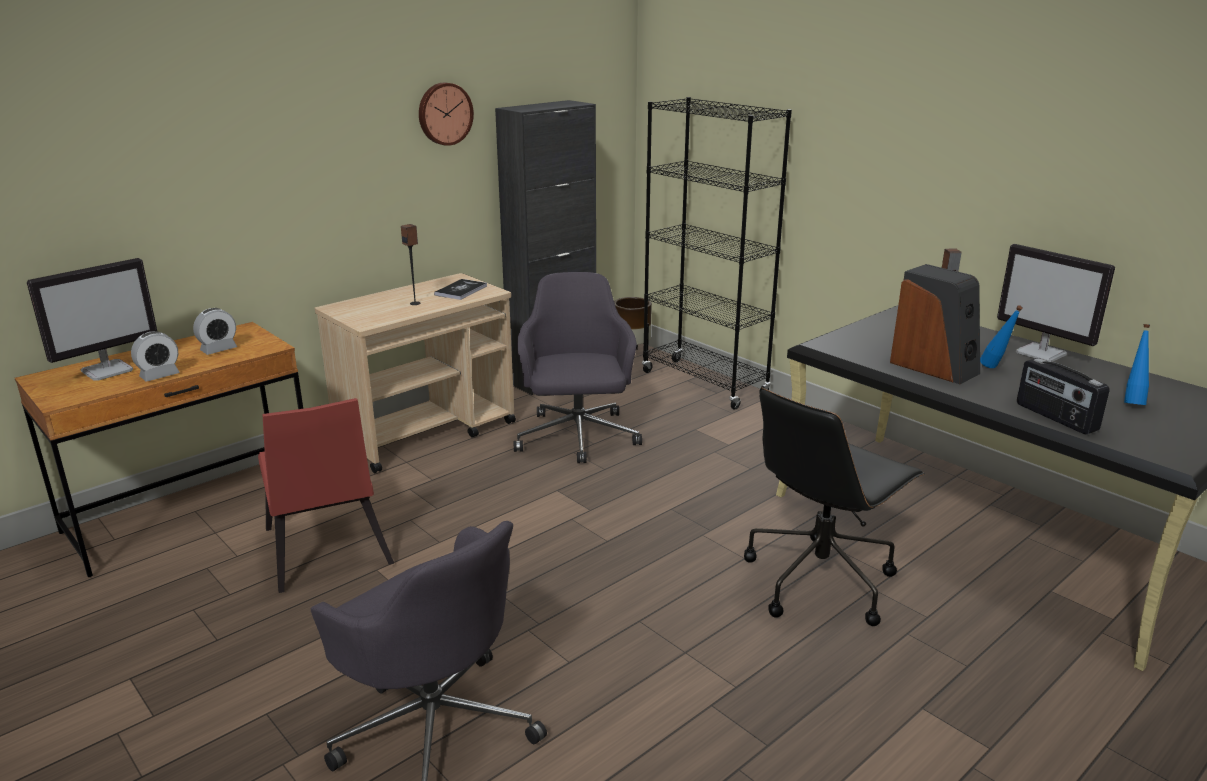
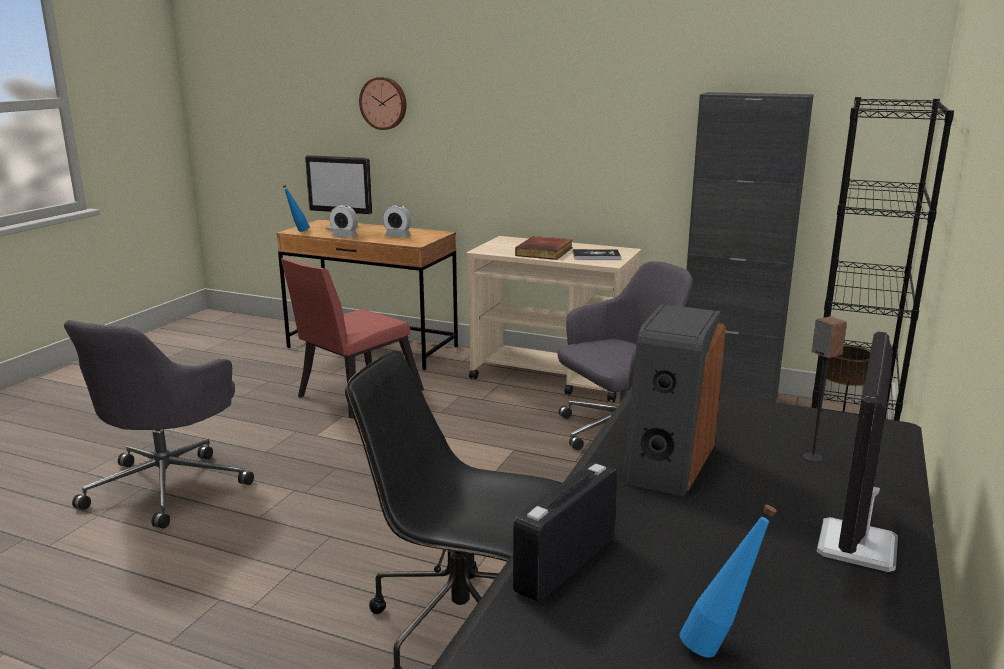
camera: 65 degrees right, 5 degrees down
speaker [401,224,420,305] -> book [515,236,573,260]
wall clock [419,83,474,146] -> wall clock moved to [359,77,406,130]
blue bottle [980,305,1023,368] -> blue bottle moved to [283,185,310,232]

